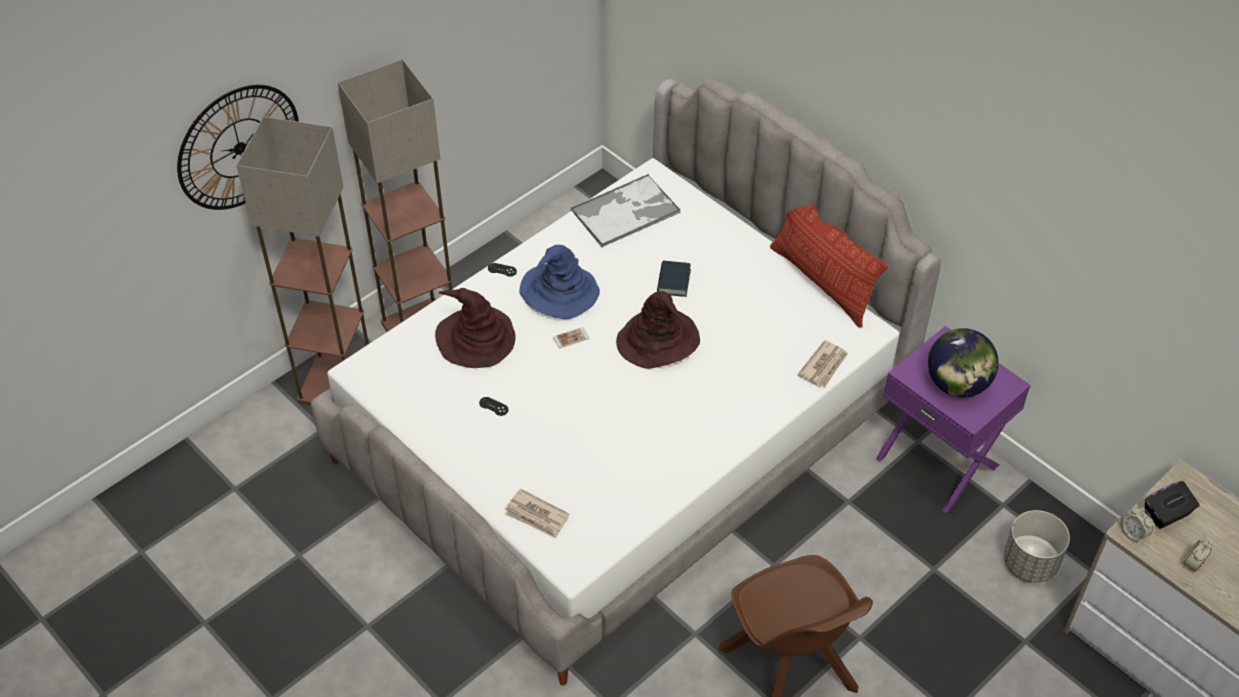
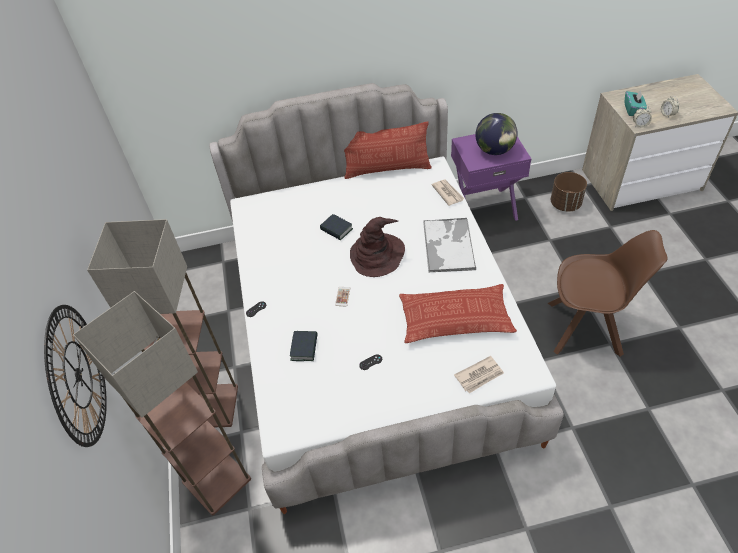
camera: 55 degrees left, 0 degrees up
brown hat [435,288,516,368] -> book [290,331,318,361]
blue hat [519,245,600,319] -> none
tray [571,174,681,247] -> tray moved to [423,218,476,273]
grey planter [1003,510,1070,583] -> brown planter [551,172,587,212]
black tissue box [1145,481,1199,529] -> turquoise tissue box [625,90,647,116]
none -> pillow [399,284,517,343]

